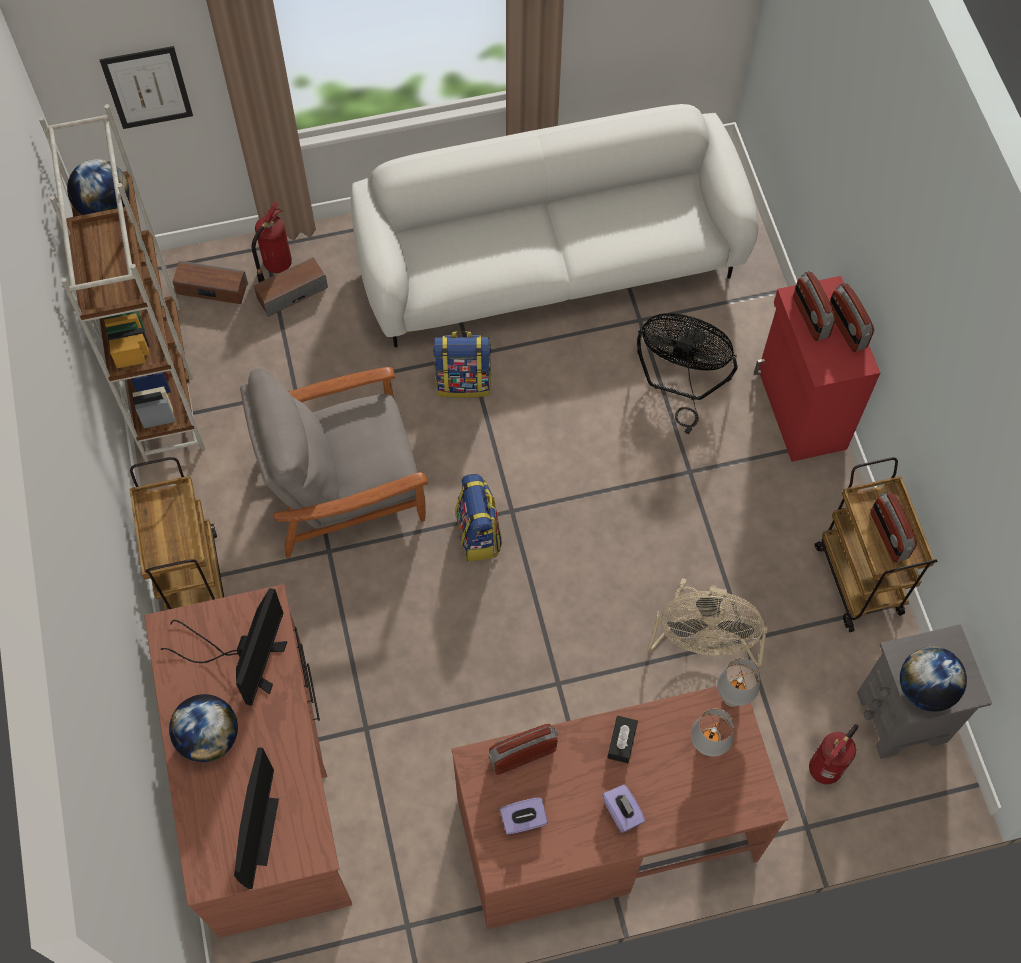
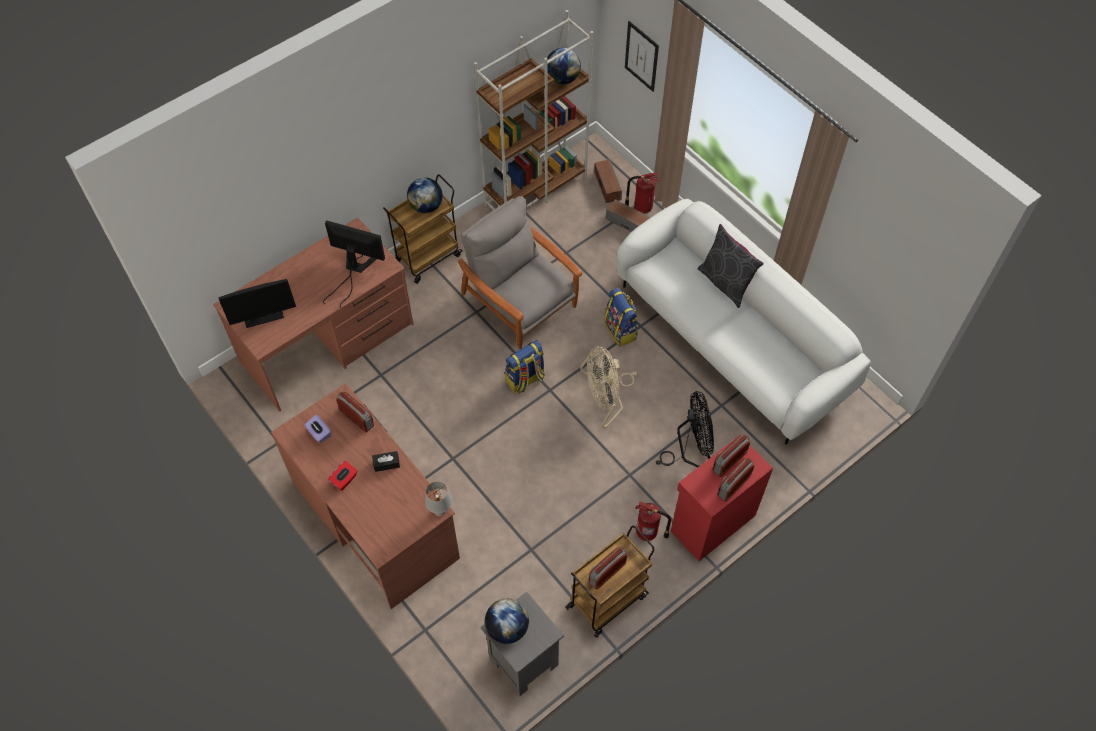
camera: 65 degrees right, 5 degrees down
monitor [161,588,287,706] -> monitor turned 150 degrees counterclockwise [323,220,385,308]
globe [169,694,238,762] -> globe moved to [407,177,443,213]
purple tissue box [602,784,645,832] -> red tissue box [328,461,358,491]
beige fan [647,578,768,667] -> beige fan moved to [580,346,637,429]
grey table lamp [691,708,734,756] -> none
fire extinguisher [809,724,858,784] -> fire extinguisher moved to [635,501,671,541]
none -> grey pillow [698,224,764,308]

